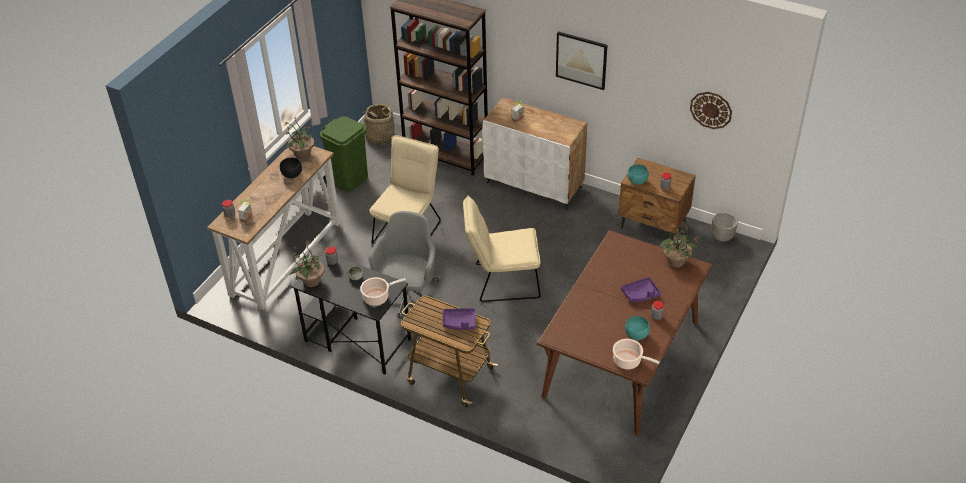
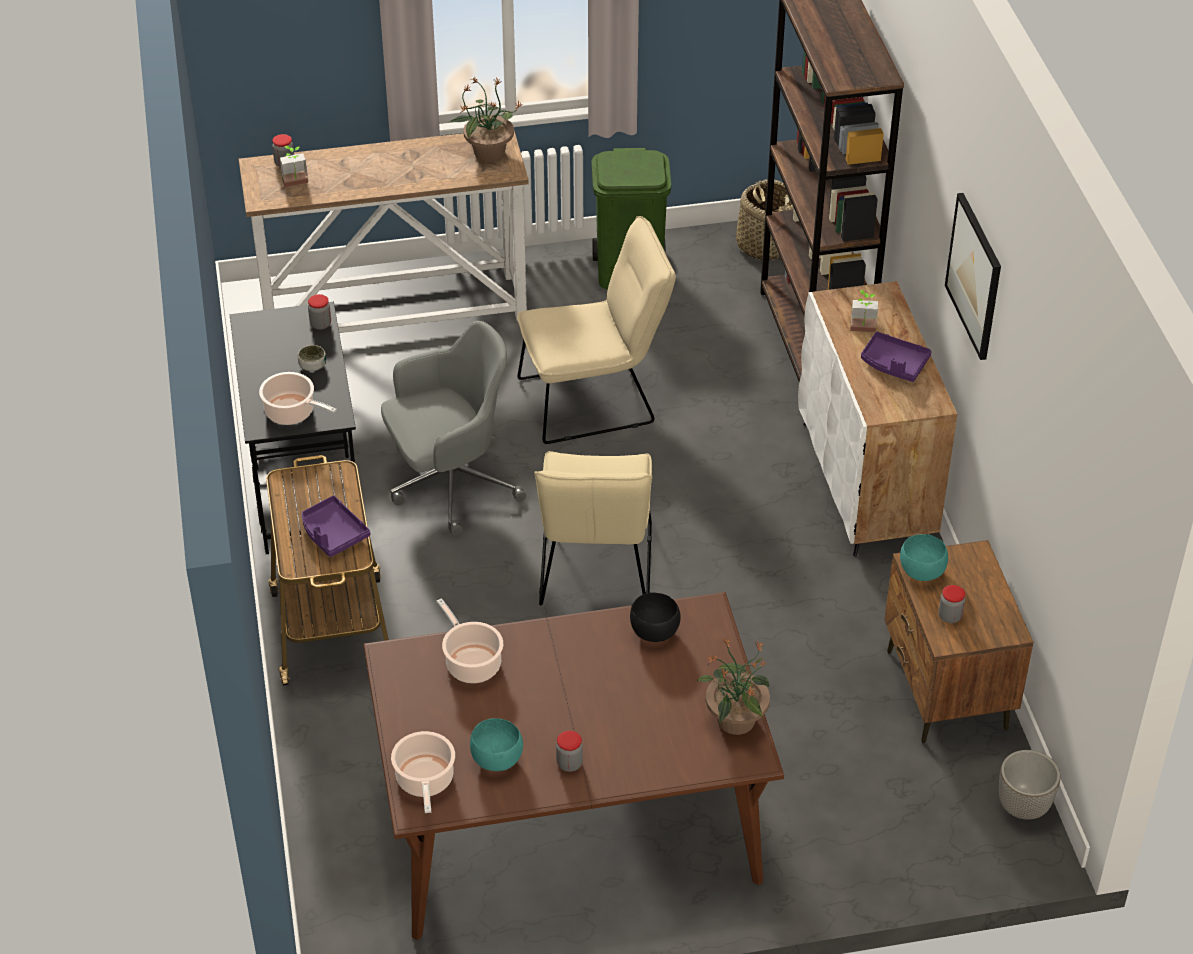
camera: 50 degrees right, 0 degrees up
black bowl [280,158,302,178] -> black bowl moved to [630,592,681,642]
potted plant [290,242,326,287] -> none
beige chair [463,196,541,302] -> beige chair turned 135 degrees counterclockwise [534,451,652,606]
purple tray [621,277,661,302] -> purple tray moved to [861,332,932,382]
wall clock [690,92,732,129] -> none
none -> cooking pot [437,598,503,683]

